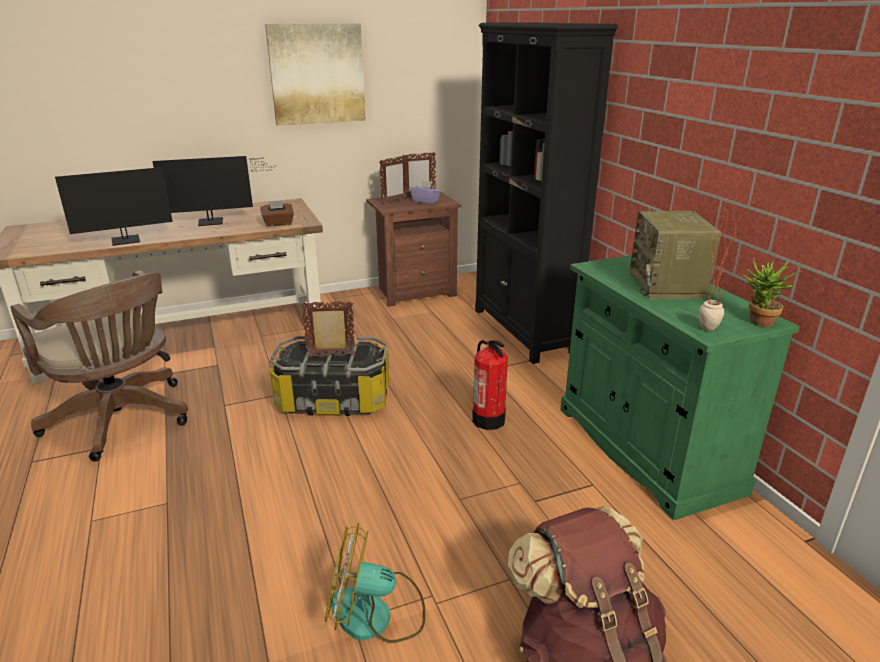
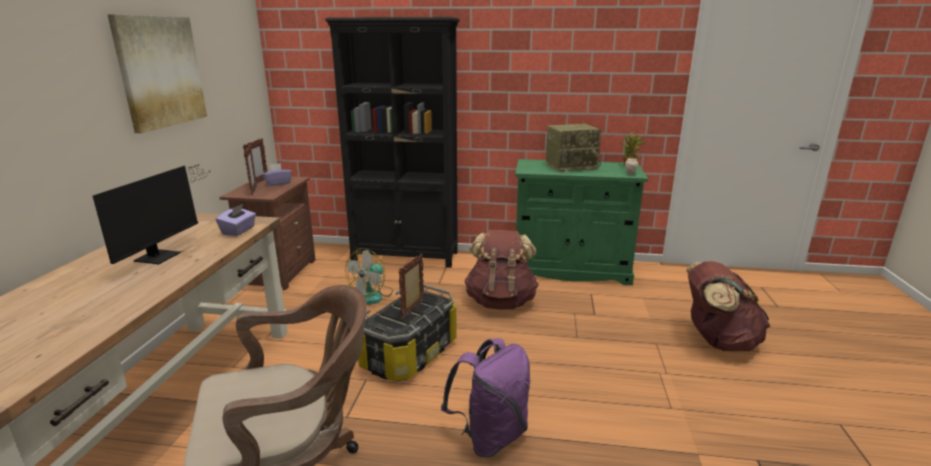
camera: 60 degrees left, 5 degrees down
monitor [55,167,196,246] -> none
brown tissue box [260,201,294,227] -> purple tissue box [216,204,256,236]
fan [325,523,426,643] -> fan moved to [345,248,393,305]
fire extinguisher [472,340,508,430] -> brown backpack [464,230,539,310]
radio [630,211,722,299] -> radio turned 45 degrees counterclockwise [546,124,601,172]
none -> purple backpack [441,338,530,457]

